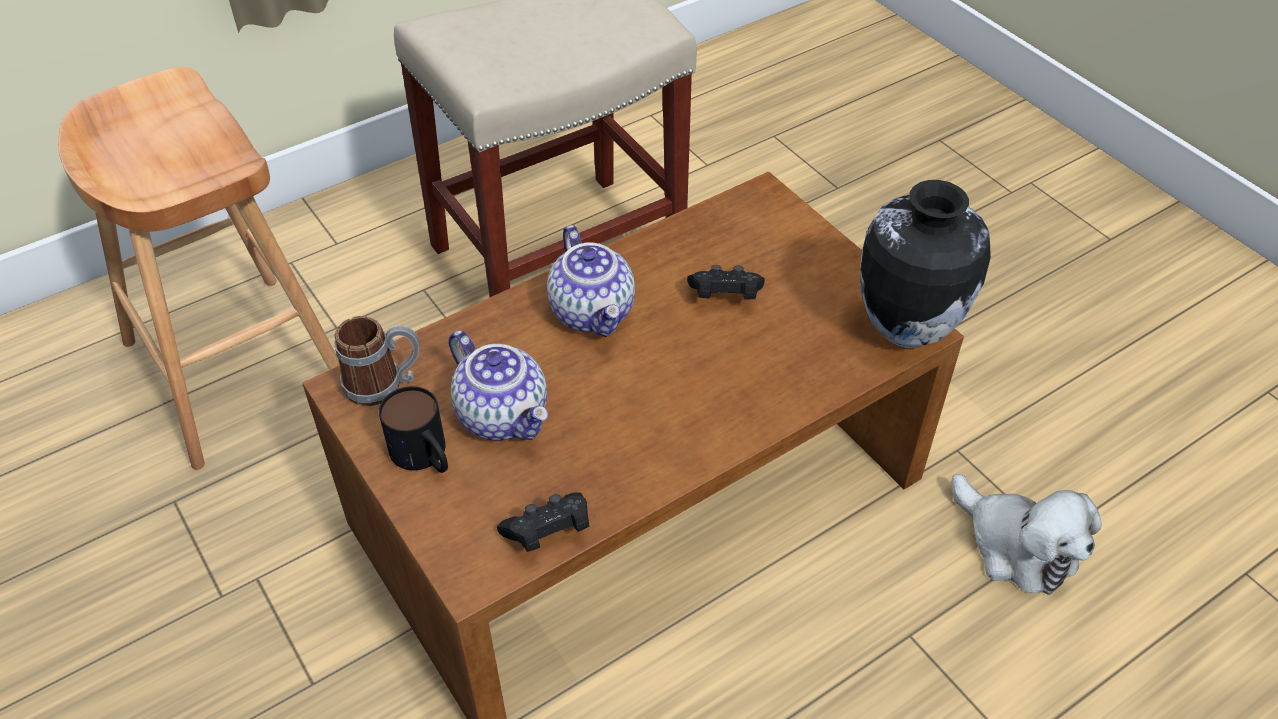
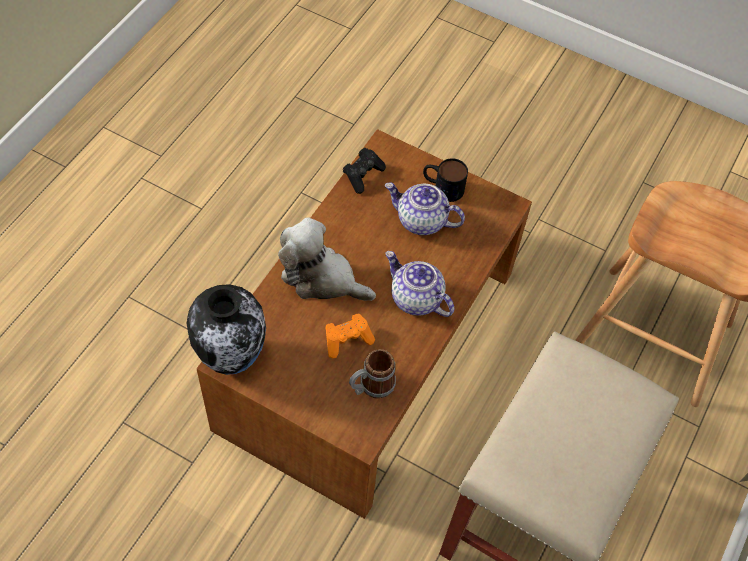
camera: 150 degrees right, 10 degrees up
mug [334,316,419,406] -> mug moved to [349,349,396,399]
black game controller [687,265,765,300] -> orange game controller [325,314,375,358]
plush toy [951,474,1102,595] -> plush toy moved to [278,217,376,301]

